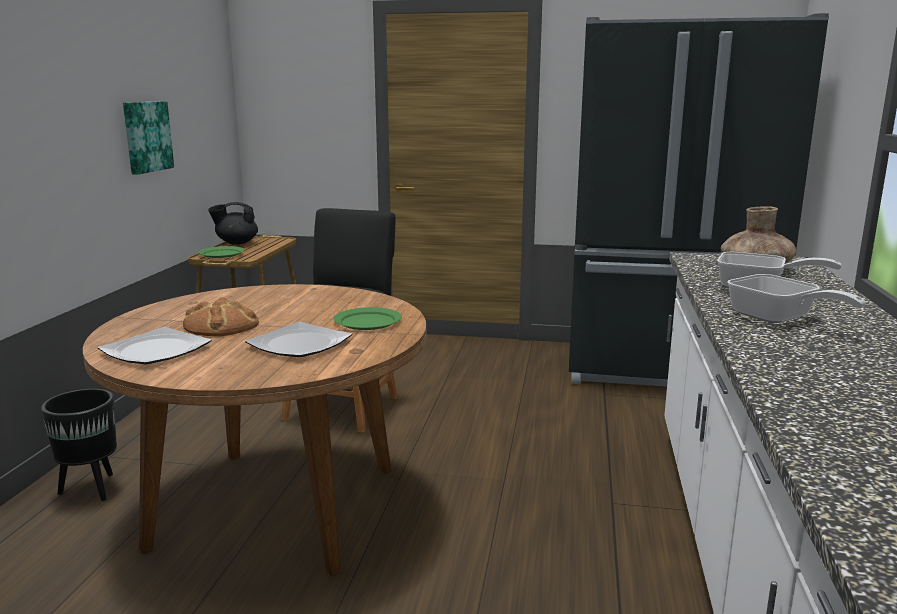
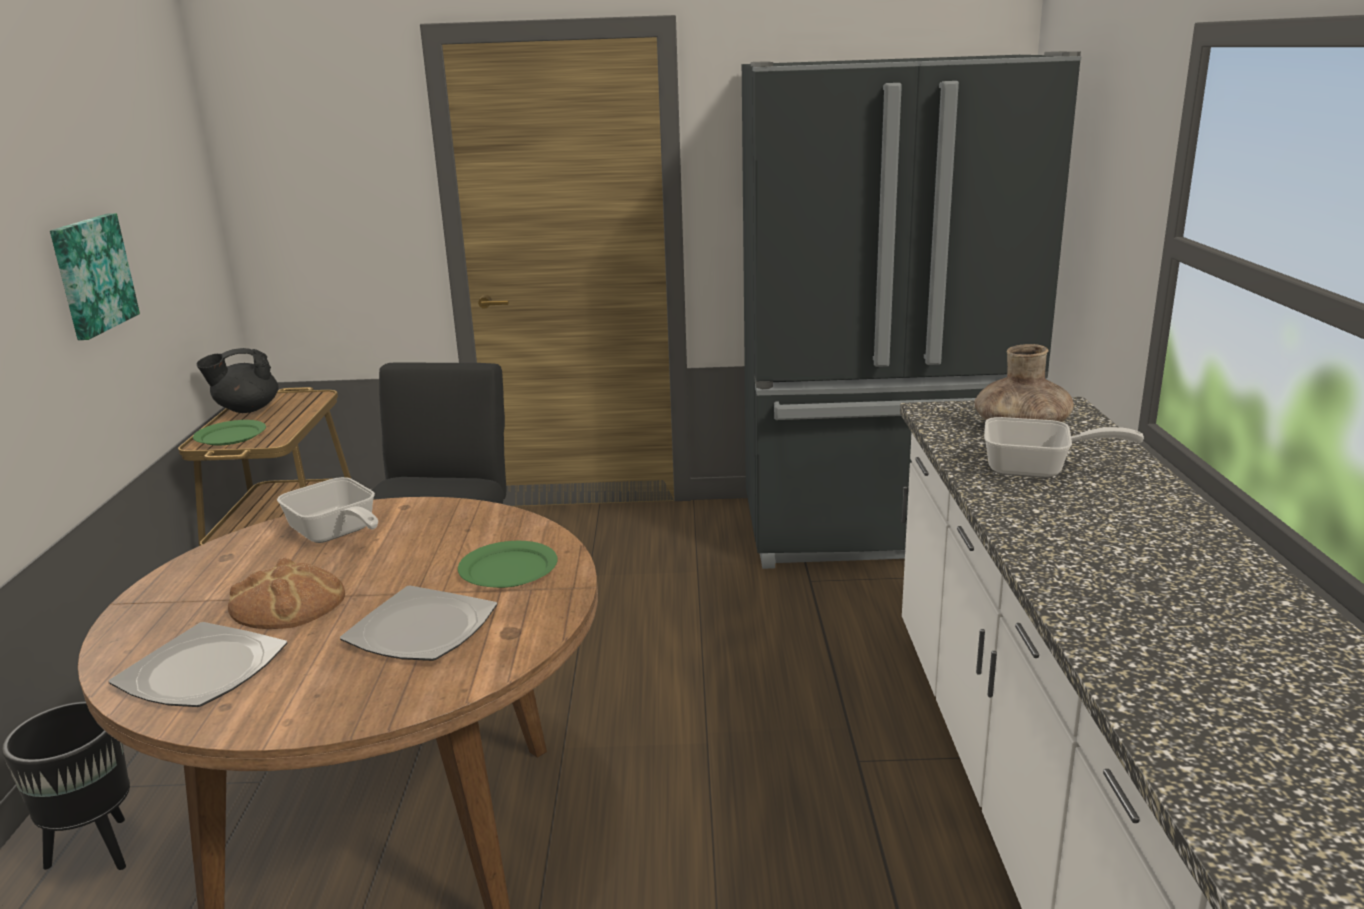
camera: 10 degrees left, 5 degrees up
frying pan [727,274,866,323] -> frying pan moved to [277,477,378,543]

